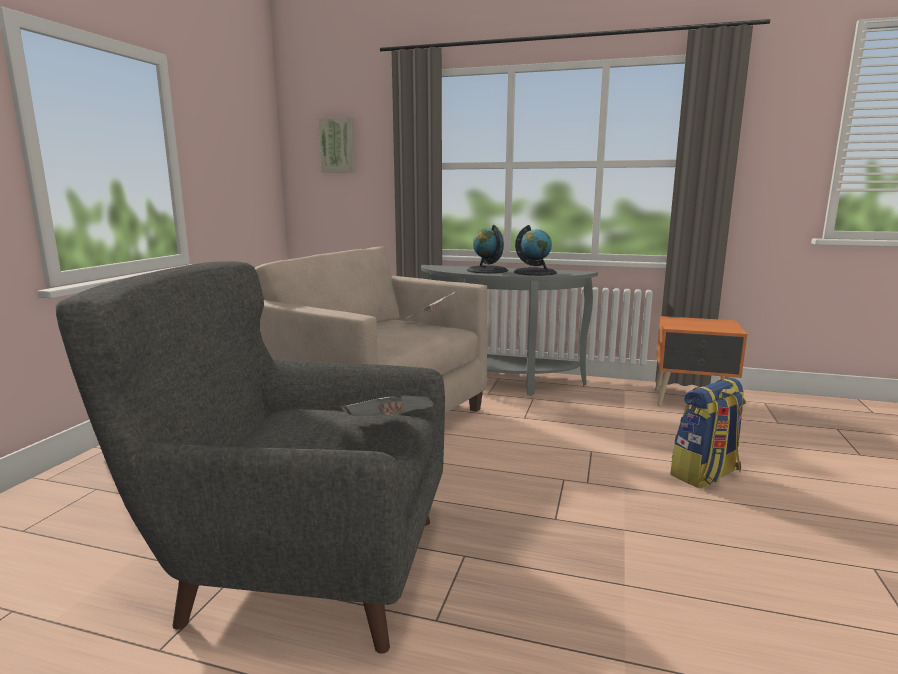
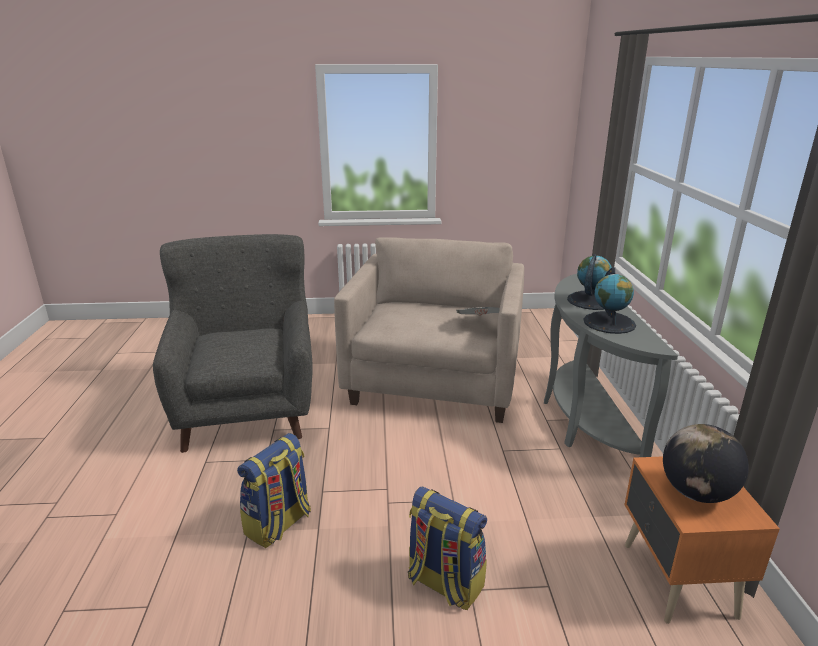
camera: 70 degrees right, 10 degrees up
picture [318,117,355,173] -> none
newspaper [340,395,435,416] -> none
none -> backpack [237,433,311,548]
none -> globe [663,424,749,503]

